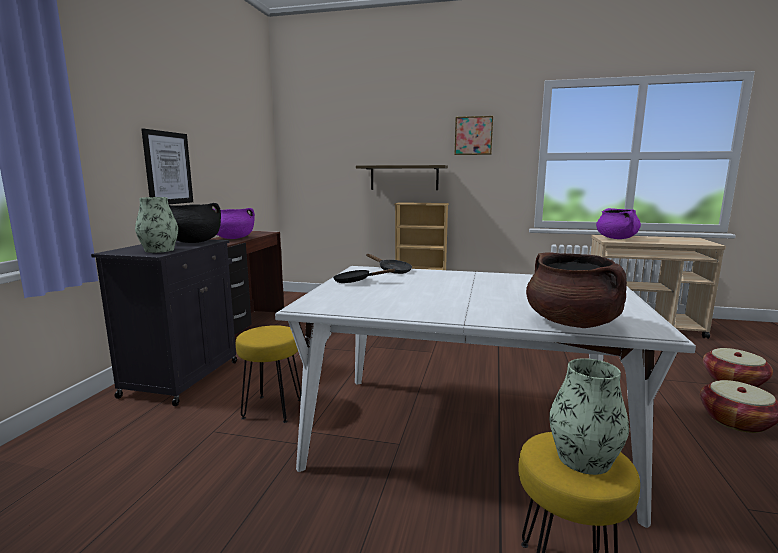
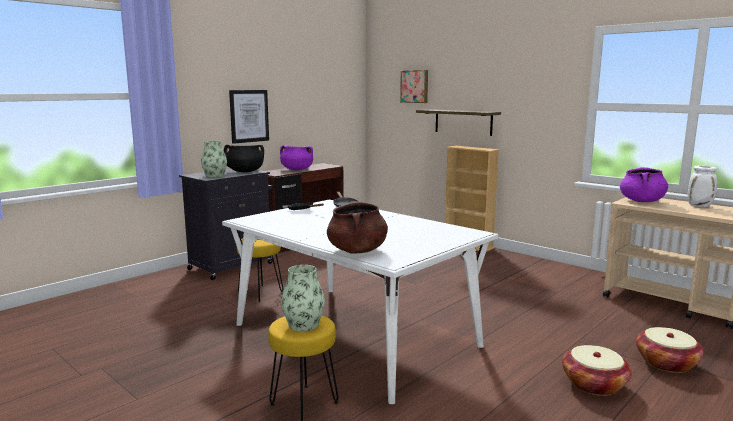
camera: 30 degrees right, 0 degrees up
picture [454,116,493,155] -> picture moved to [400,70,428,103]
none -> white vase [687,166,717,207]

